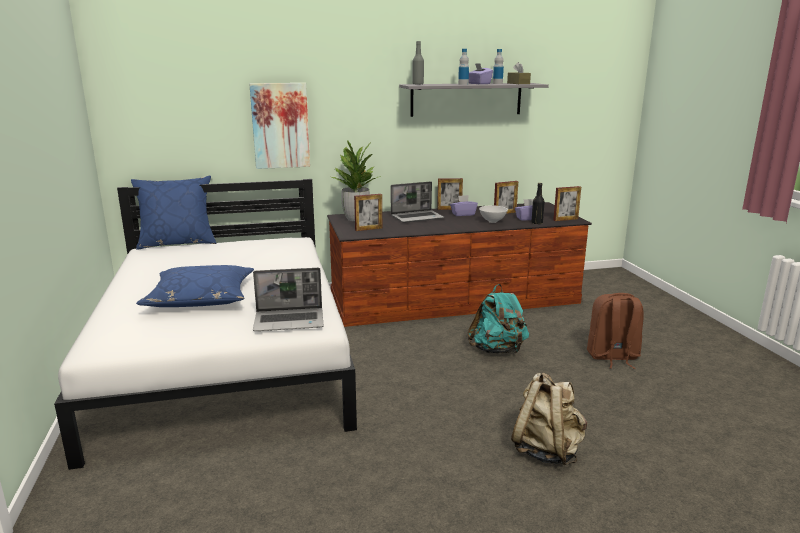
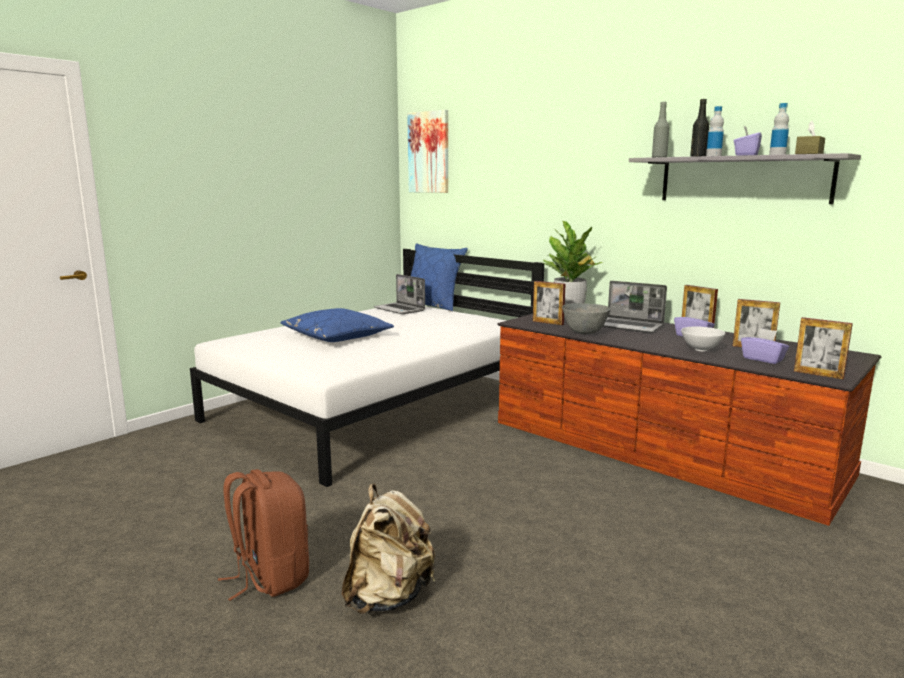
camera: 55 degrees right, 5 degrees down
picture [249,83,310,169] -> picture moved to [407,110,448,193]
laptop [253,268,324,331] -> laptop moved to [373,274,425,314]
turquoise backpack [468,284,529,354] -> none
black bottle [531,183,545,224] -> black bottle moved to [690,99,709,157]
brown backpack [587,293,644,369] -> brown backpack moved to [218,469,309,601]
none -> grey bowl [562,303,611,335]

